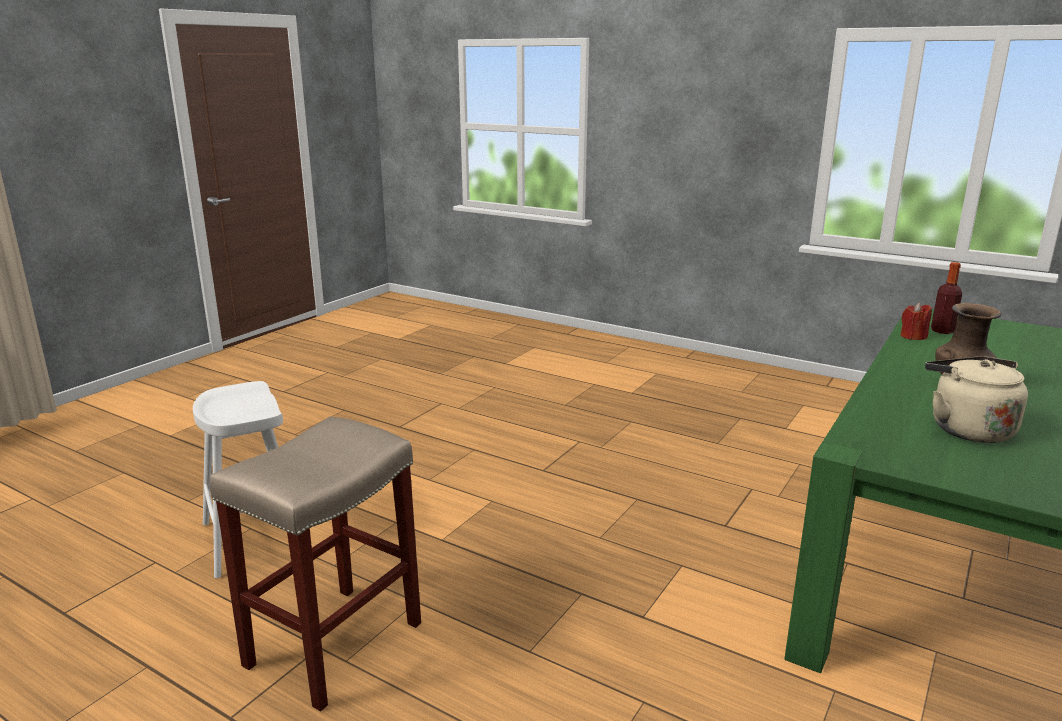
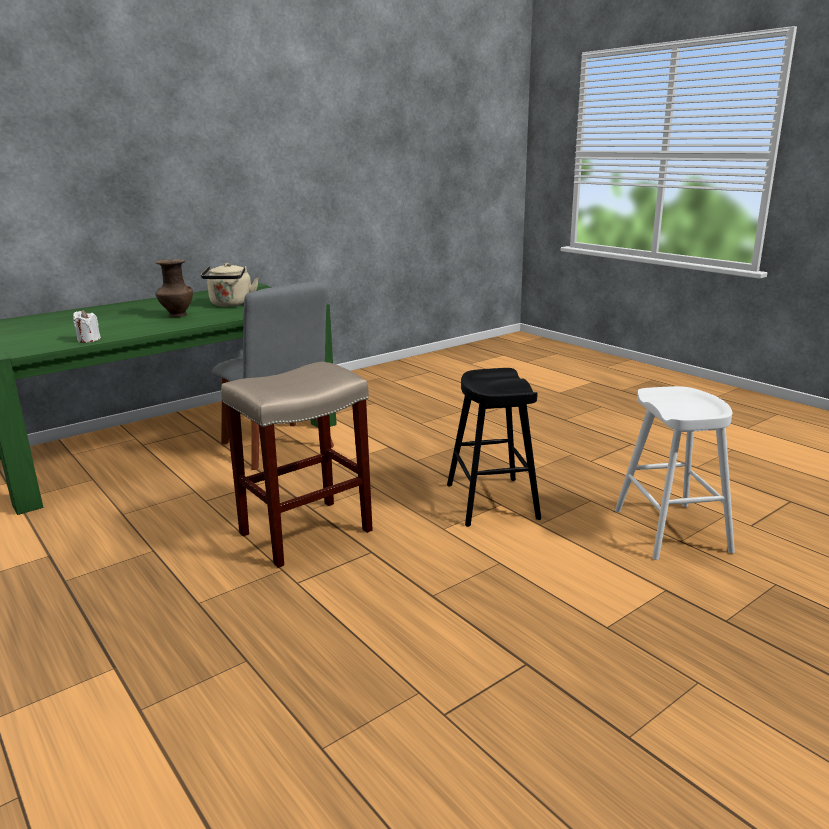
camera: 160 degrees left, 0 degrees up
beige stool [210,416,421,711] -> beige stool moved to [221,362,373,568]
red candle [900,303,932,340] -> white candle [73,310,101,343]
bottle [931,262,962,334] -> none
none -> grey chair [212,281,334,470]
none -> black stool [447,368,541,527]

